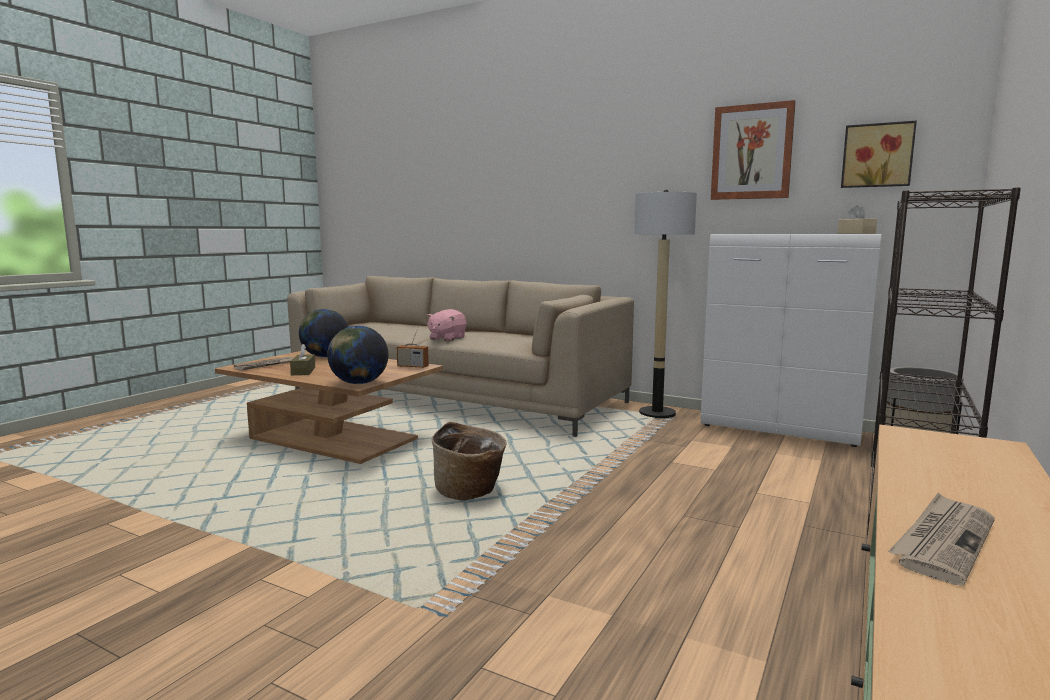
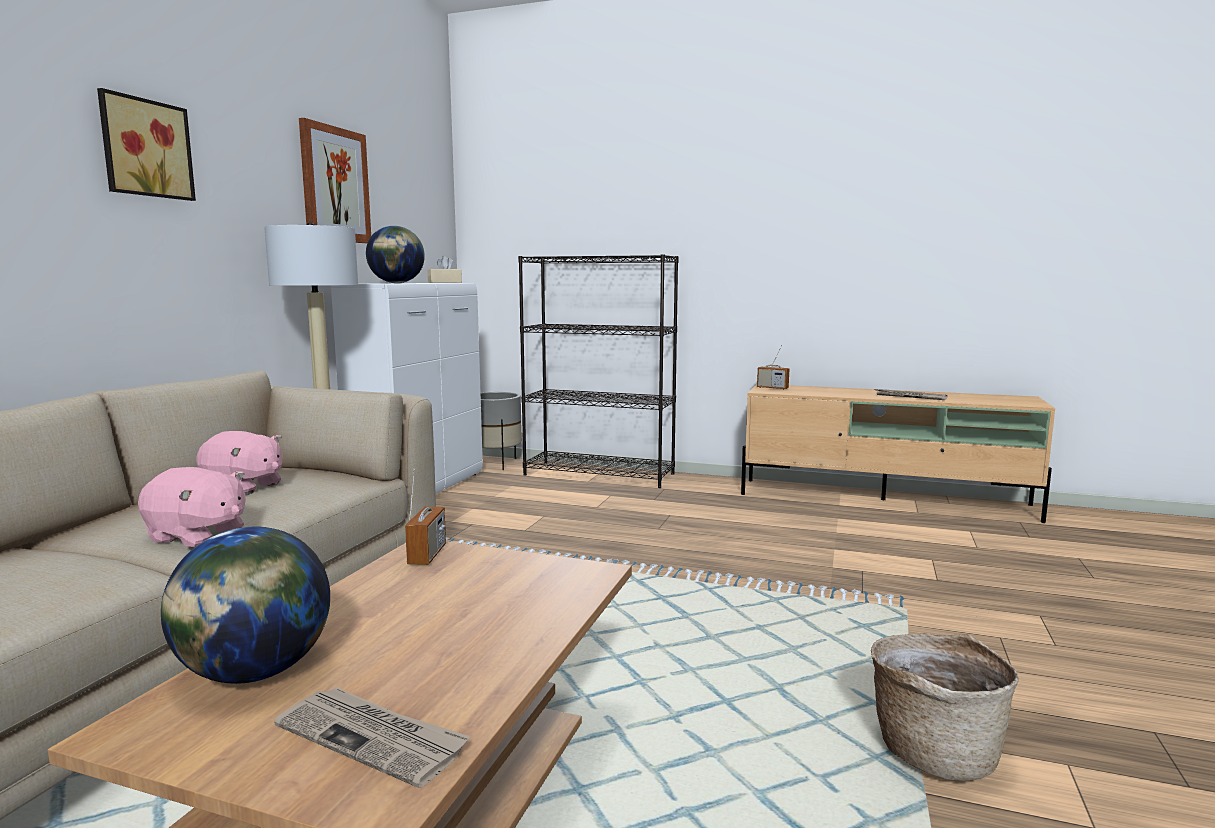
camera: 100 degrees left, 0 degrees up
brown tissue box [290,344,315,375] -> none
globe [327,326,388,384] -> globe moved to [366,226,425,283]
basket [432,422,507,500] -> basket moved to [871,633,1019,781]
picture [841,120,917,188] -> picture moved to [97,88,196,201]
none -> pink plush toy [196,431,283,495]
none -> radio [757,345,790,390]

